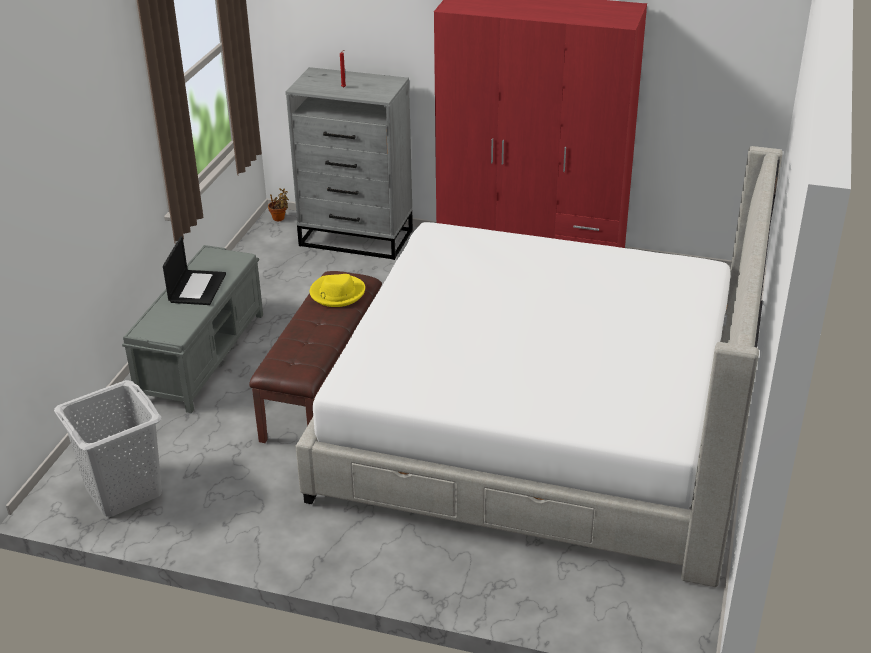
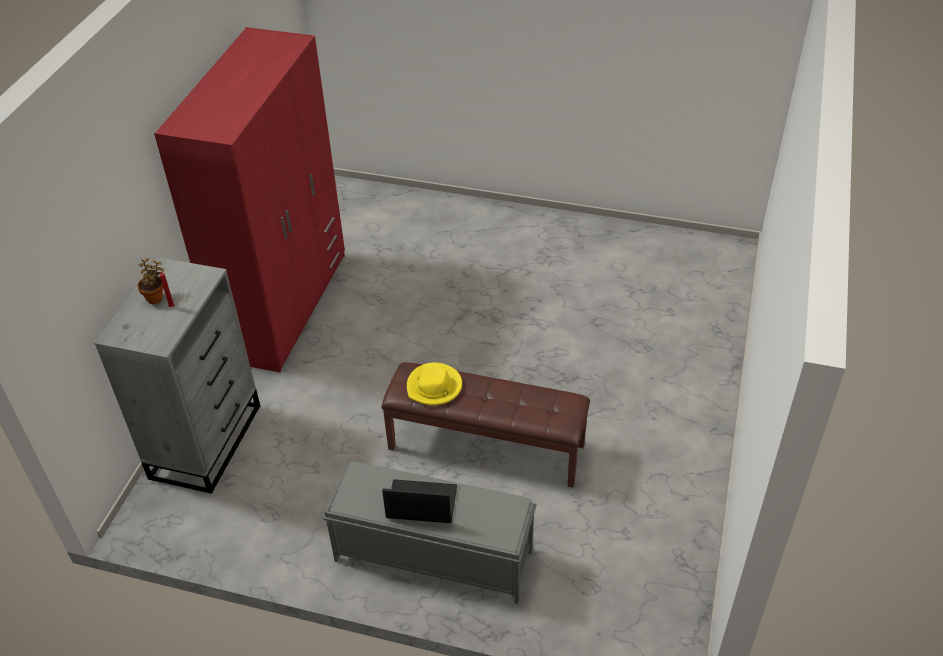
camera: 90 degrees left, 10 degrees up
grey laundry basket [54,380,162,517] -> none
potted plant [268,188,289,221] -> potted plant moved to [137,258,164,304]
bed [296,146,782,587] -> none

